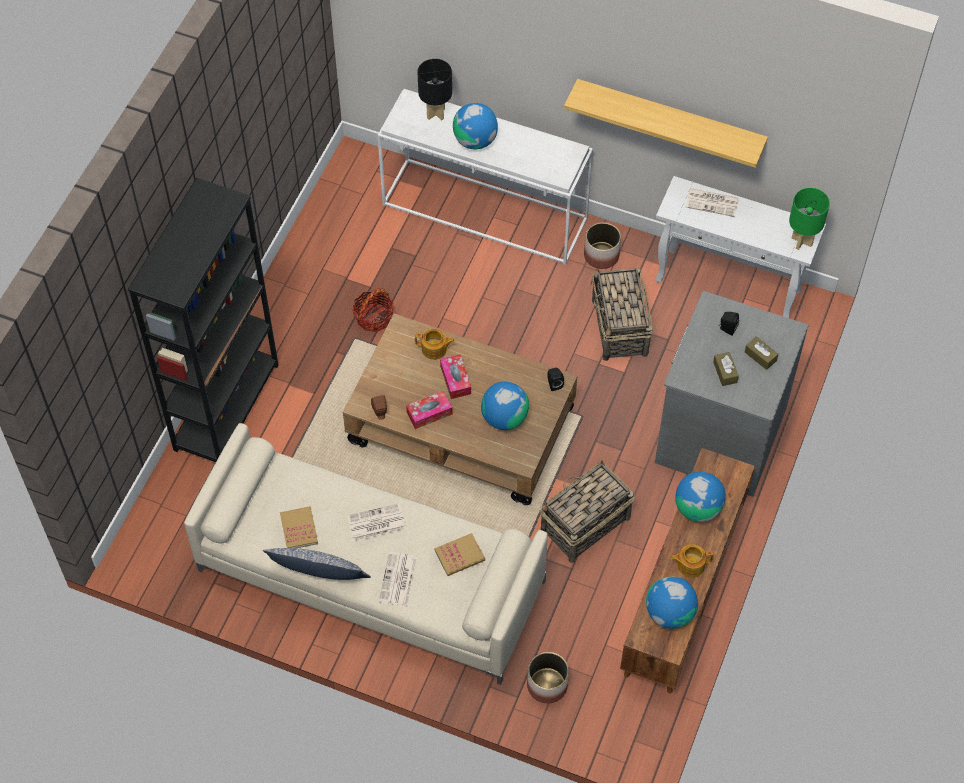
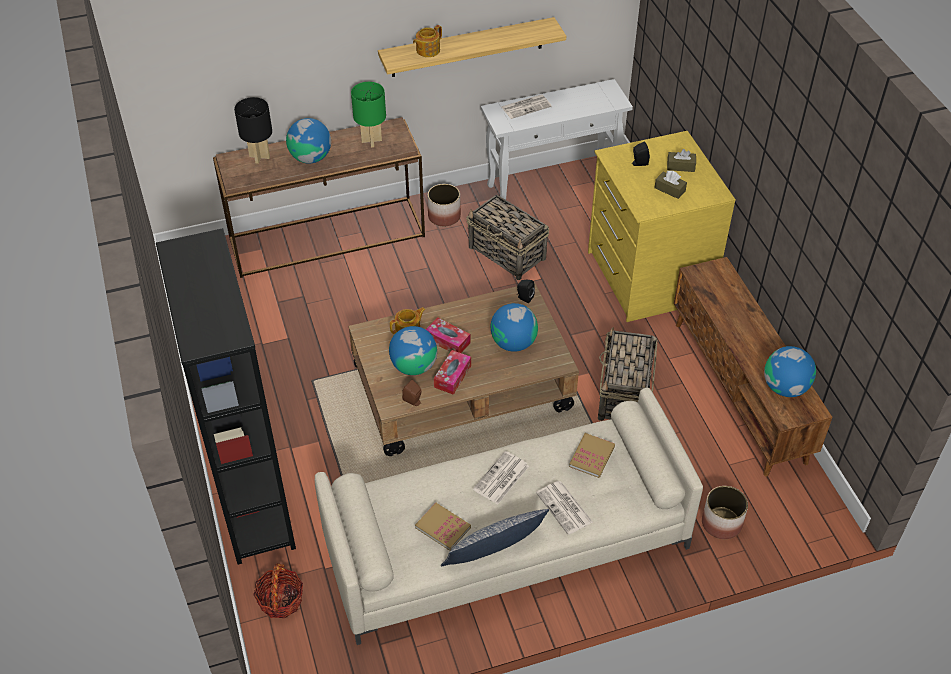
camera: 40 degrees left, 10 degrees down
basket [352,288,394,332] -> basket moved to [253,563,303,618]
white console table [377,89,593,265] -> brown console table [213,117,425,278]
grey dresser [655,291,809,497] -> yellow dresser [588,131,736,322]
teapot [671,544,714,578] -> teapot moved to [413,25,442,57]
globe [675,471,726,522] -> globe moved to [389,326,437,375]
green table lamp [789,188,830,250] -> green table lamp moved to [351,82,386,147]

